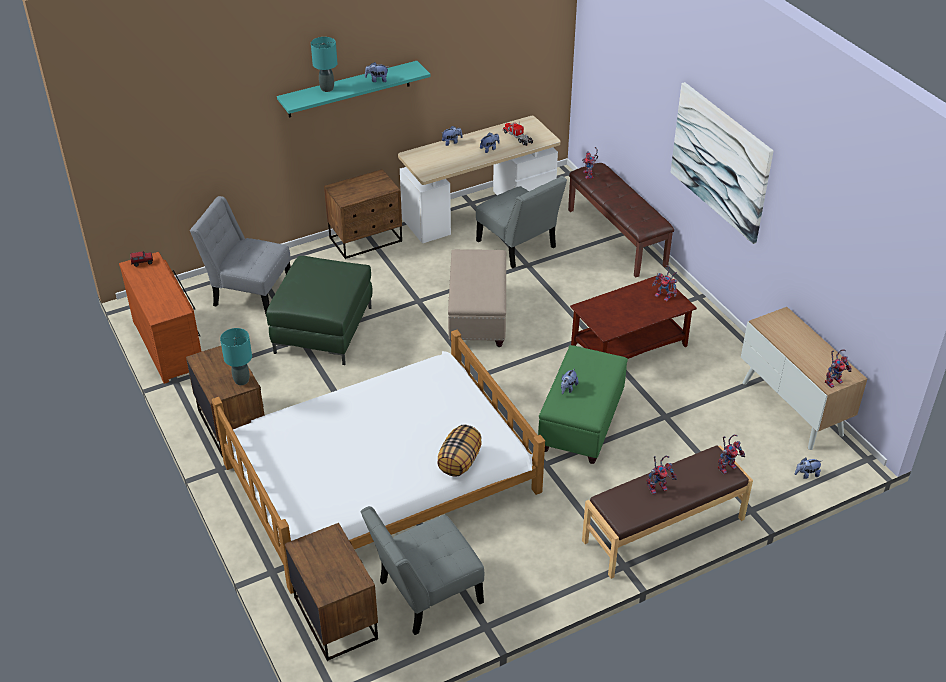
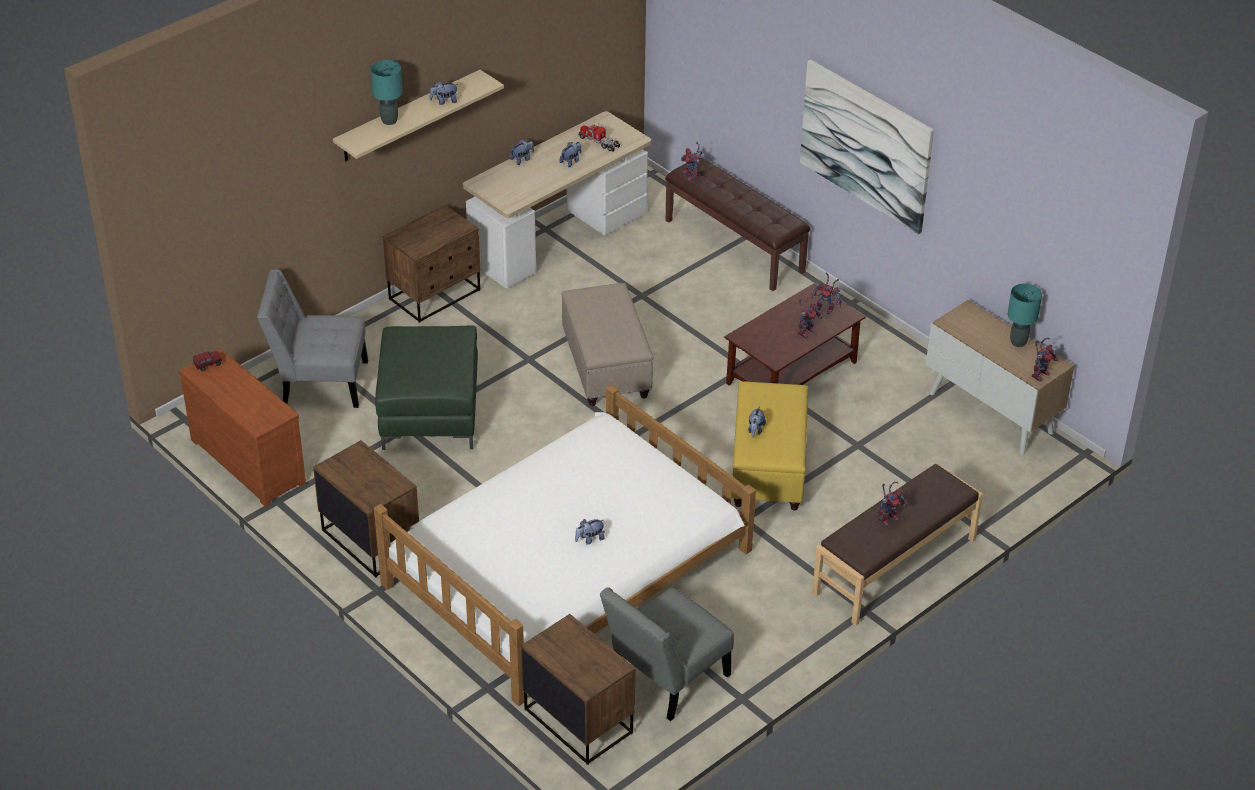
camera: 15 degrees left, 0 degrees up
turquoise table lamp [220,328,252,385] -> turquoise table lamp moved to [1008,283,1042,347]
turquoise shelf [277,61,431,118] -> beige shelf [333,70,504,161]
pillow [437,425,482,477] -> none
grey chair [476,176,567,268] -> none
green ottoman [538,345,628,464] -> yellow ottoman [732,381,808,510]
toy robot [718,434,745,474] -> toy robot moved to [798,296,823,339]
plush toy [795,457,821,479] -> plush toy moved to [575,519,605,545]

